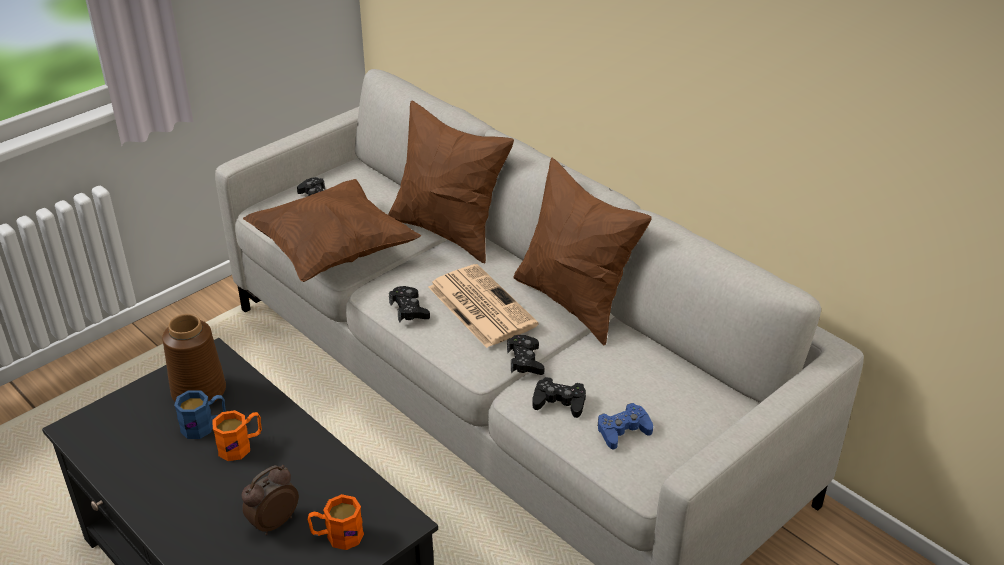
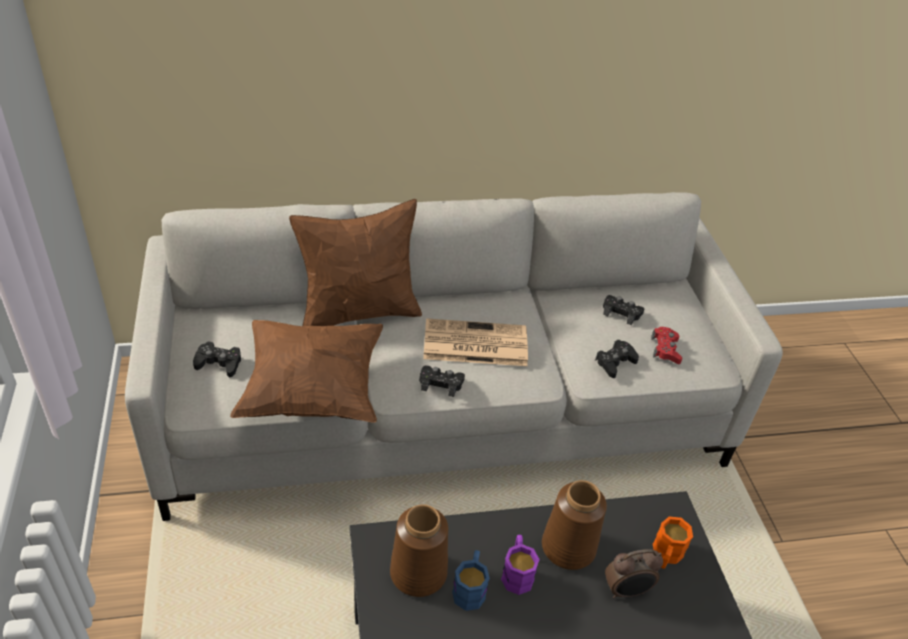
camera: 60 degrees left, 5 degrees up
orange mug [213,410,262,461] -> purple mug [501,535,540,595]
alarm clock [242,465,299,535] -> alarm clock turned 90 degrees counterclockwise [605,549,663,599]
black game controller [507,335,544,375] -> black game controller moved to [603,295,644,325]
brown pillow [514,158,652,346] -> none
blue game controller [598,403,653,450] -> red game controller [651,327,682,364]
none -> brown vase [542,480,607,570]

